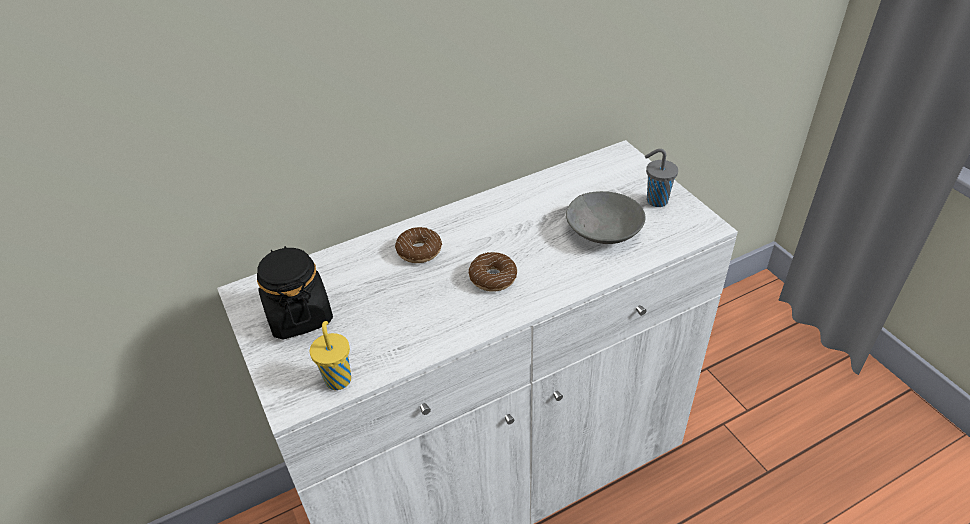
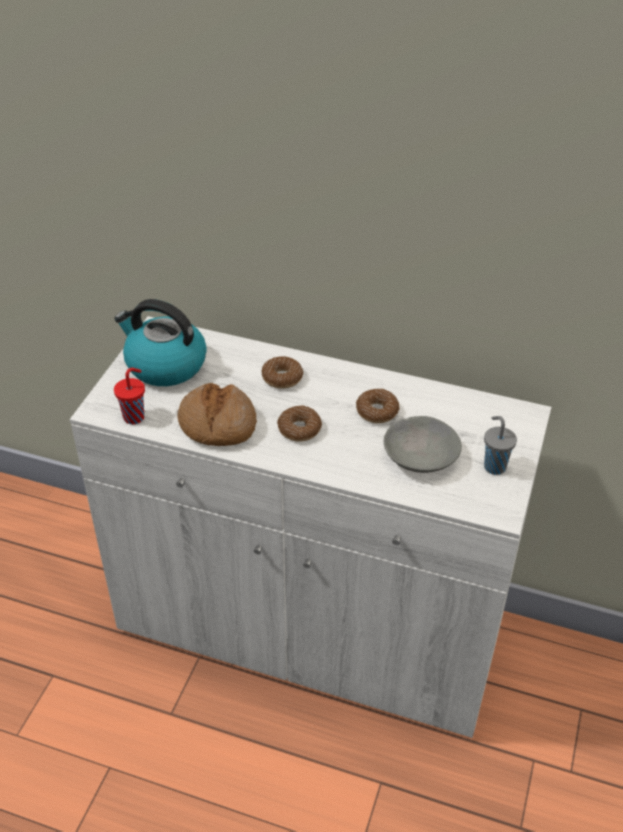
camera: 45 degrees right, 0 degrees up
black jar [257,246,333,340] -> kettle [114,299,207,386]
yellow cup [309,321,351,390] -> red cup [114,368,145,424]
none -> bread [177,383,257,446]
none -> donut [356,389,400,423]

